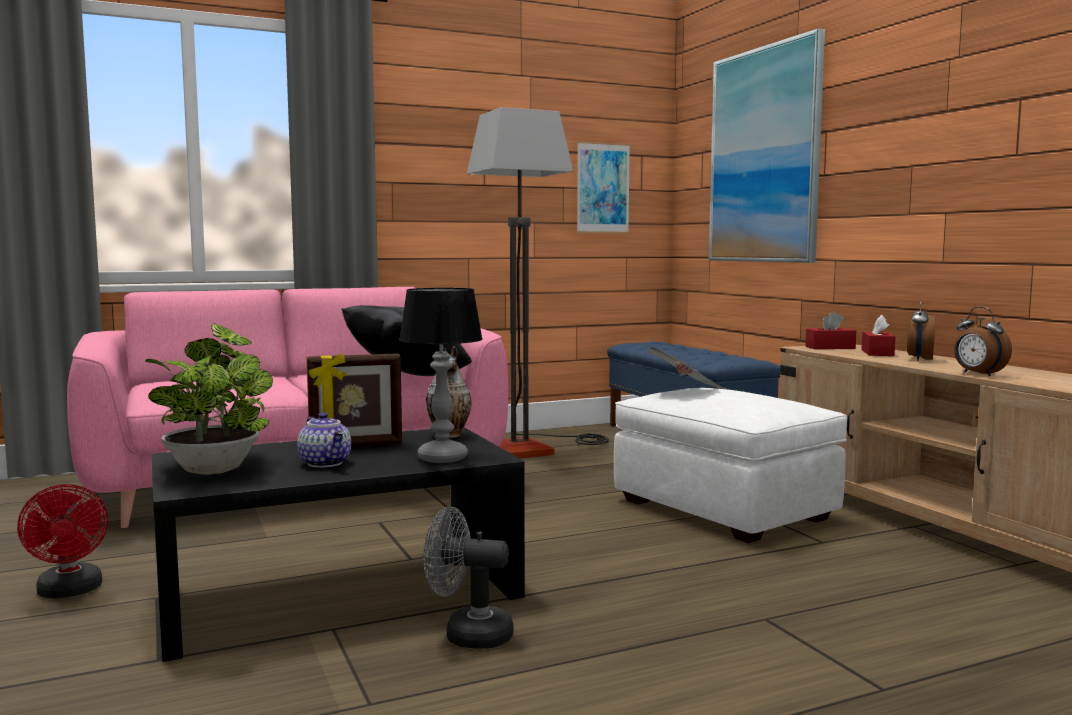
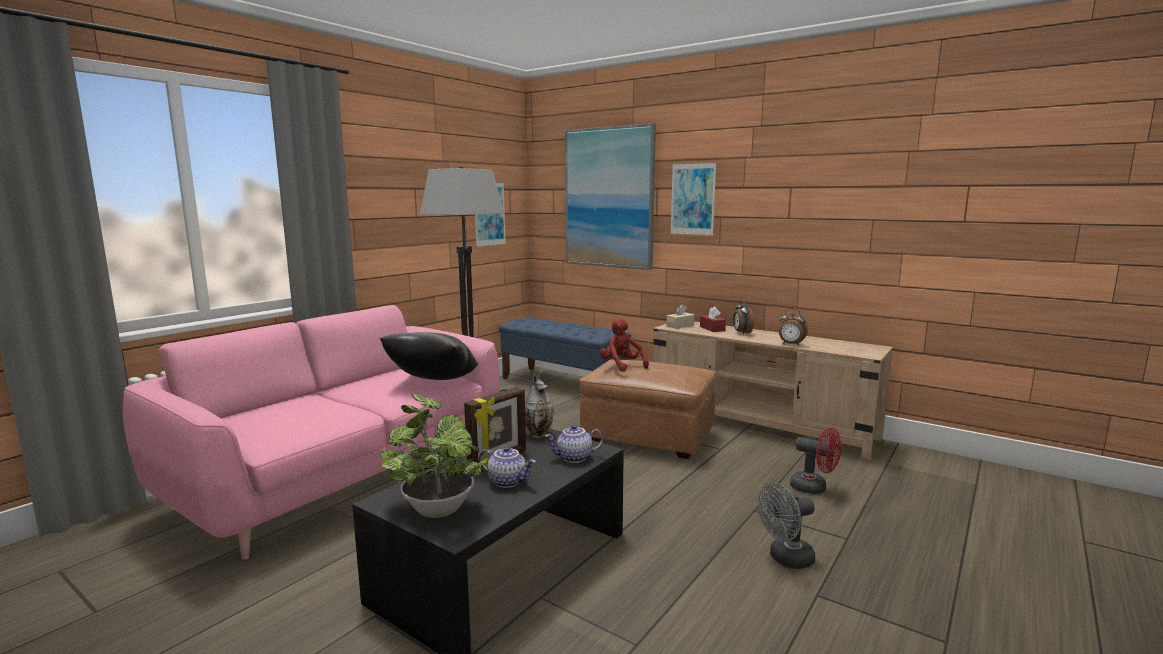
camera: 30 degrees left, 5 degrees up
red fan [17,484,108,598] -> red fan moved to [790,428,842,494]
table lamp [399,288,483,463] -> teapot [545,425,603,463]
grey fan [423,507,514,649] -> grey fan moved to [758,483,815,569]
white ottoman [614,388,847,543] -> brown ottoman [580,359,717,459]
newspaper [647,347,727,389] -> red plush toy [600,318,649,372]
red tissue box [805,311,856,349] -> beige tissue box [666,304,695,329]
none -> picture [670,162,717,236]

